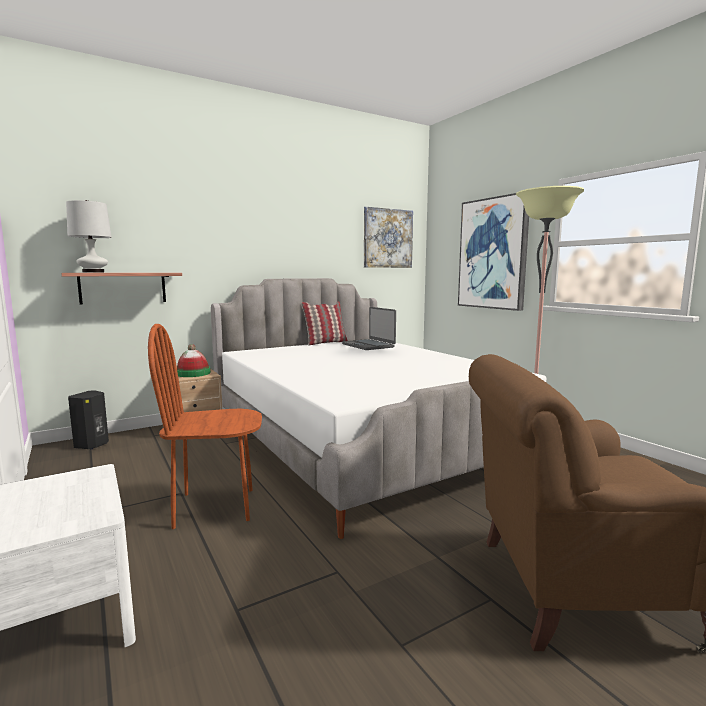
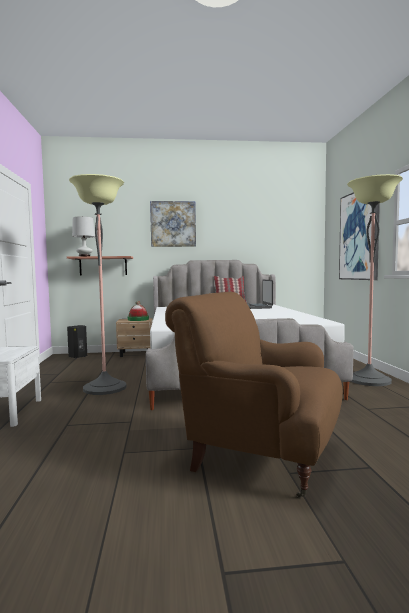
camera: 25 degrees right, 5 degrees down
brown chair [148,324,262,529] -> floor lamp [69,174,127,395]
picture [364,207,413,268] -> picture moved to [150,201,196,247]

